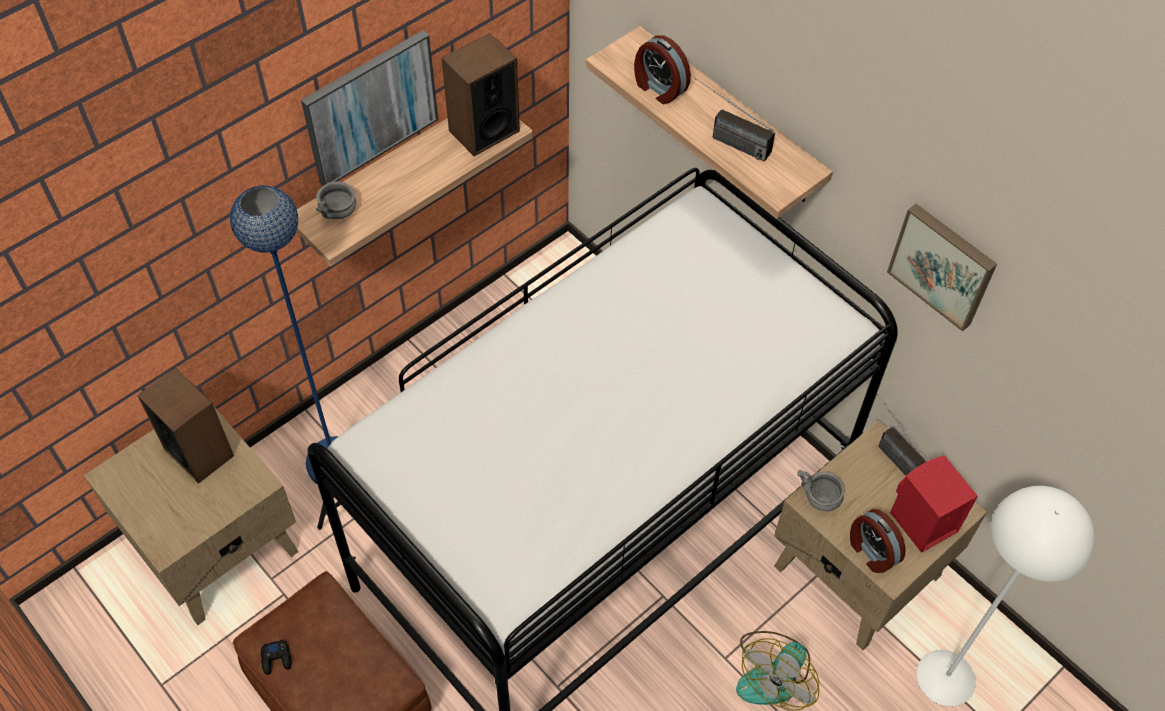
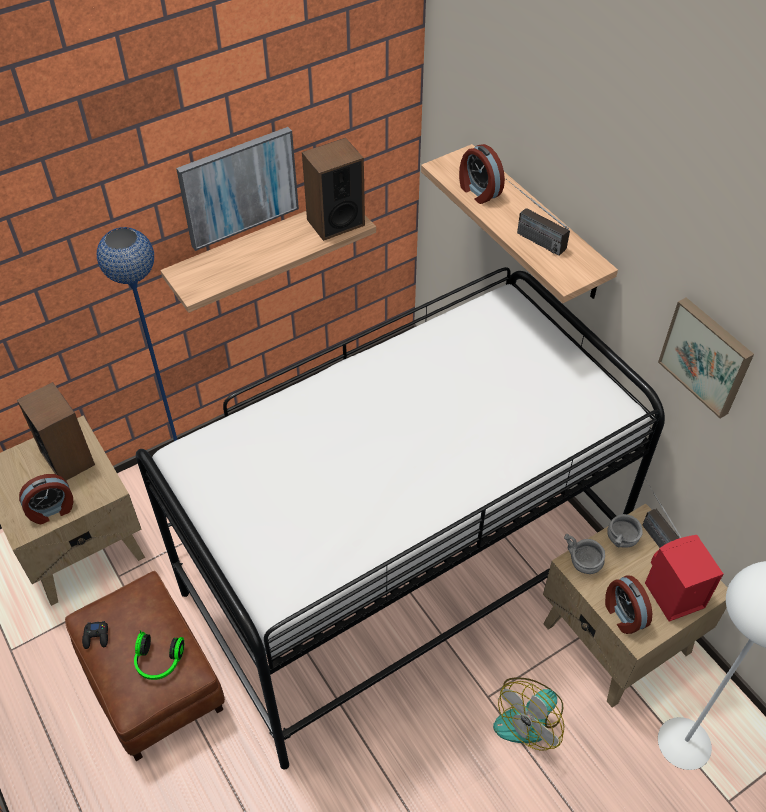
camera: 10 degrees right, 5 degrees down
grey bowl [316,181,356,219] -> grey bowl moved to [607,514,643,548]
none -> alarm clock [19,474,73,524]
none -> headphones [134,630,184,680]

